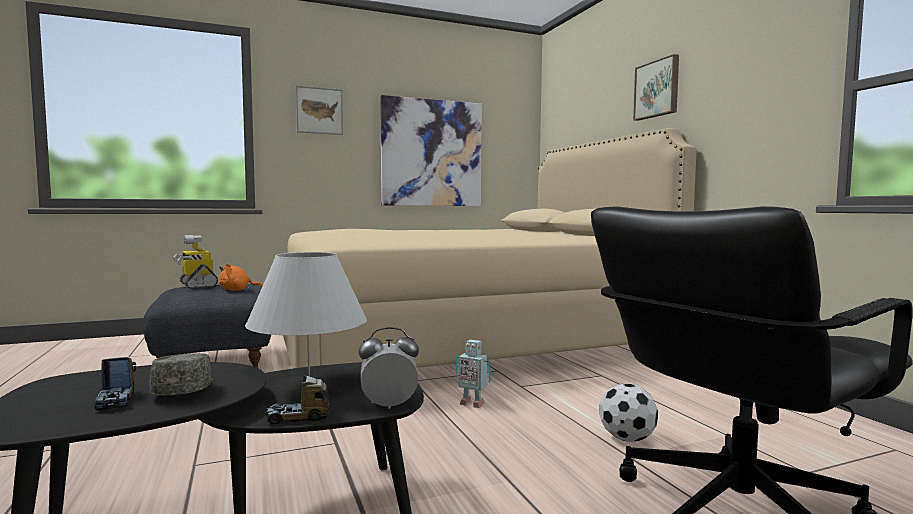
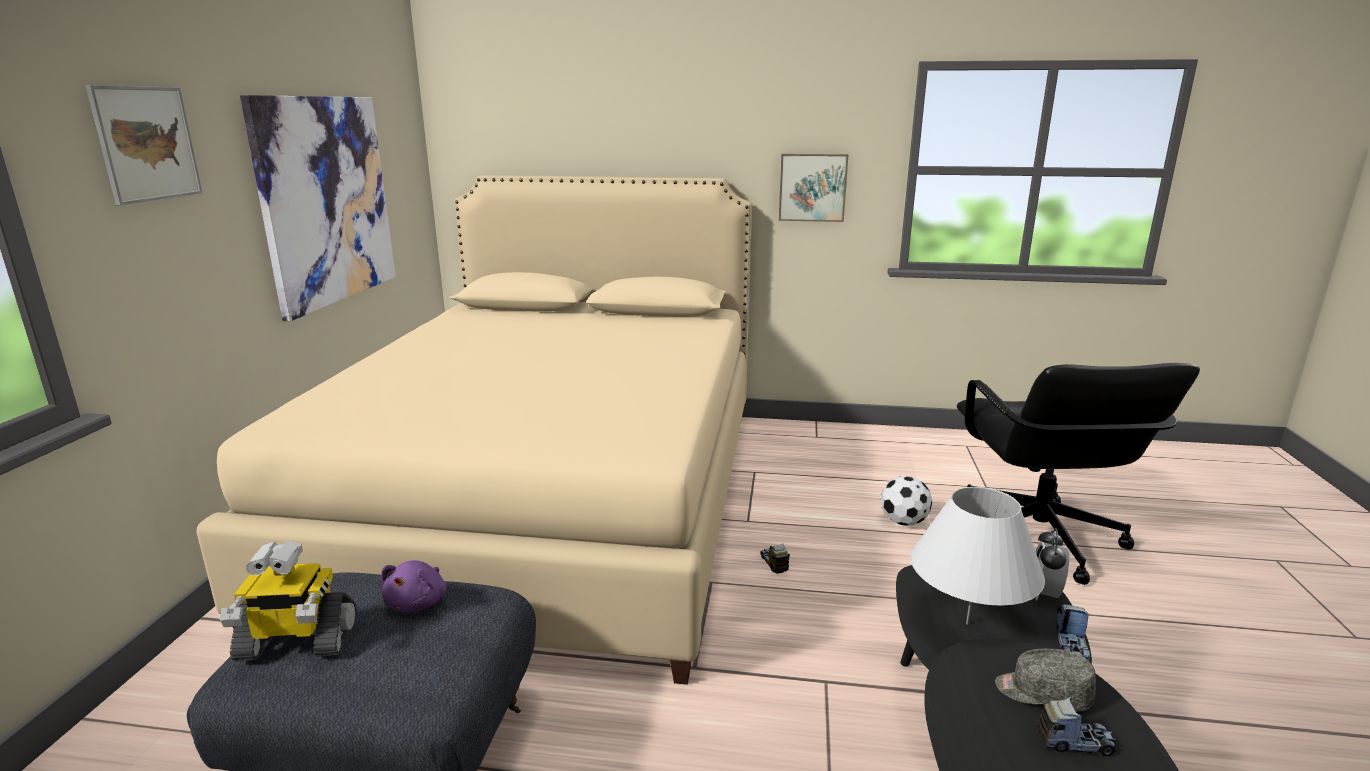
camera: 60 degrees left, 15 degrees up
orange plush toy [218,264,263,291] -> purple plush toy [381,560,446,612]
toy robot [456,340,491,408] -> toy truck [760,544,790,574]
picture [633,54,679,121] -> picture moved to [779,154,848,222]

